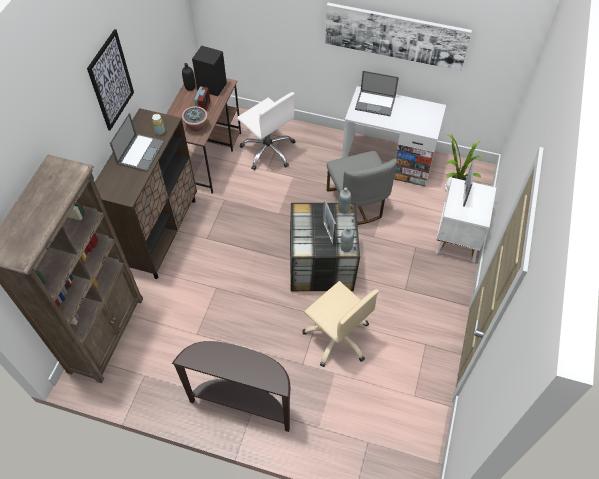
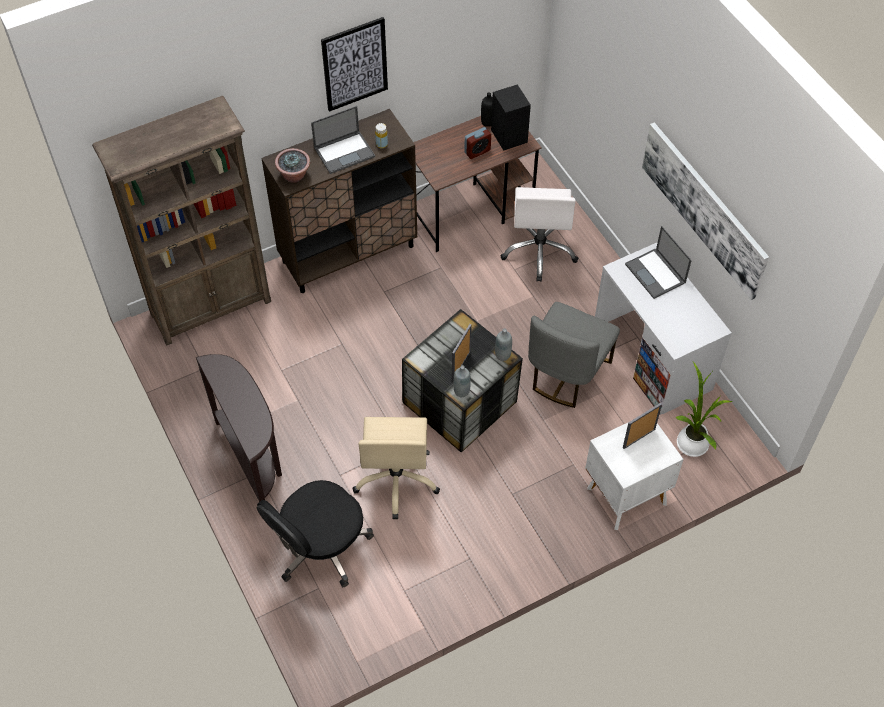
camera: 45 degrees right, 0 degrees up
potted plant [182,106,208,132] -> potted plant moved to [275,148,310,183]
none -> black office chair [257,480,374,587]

